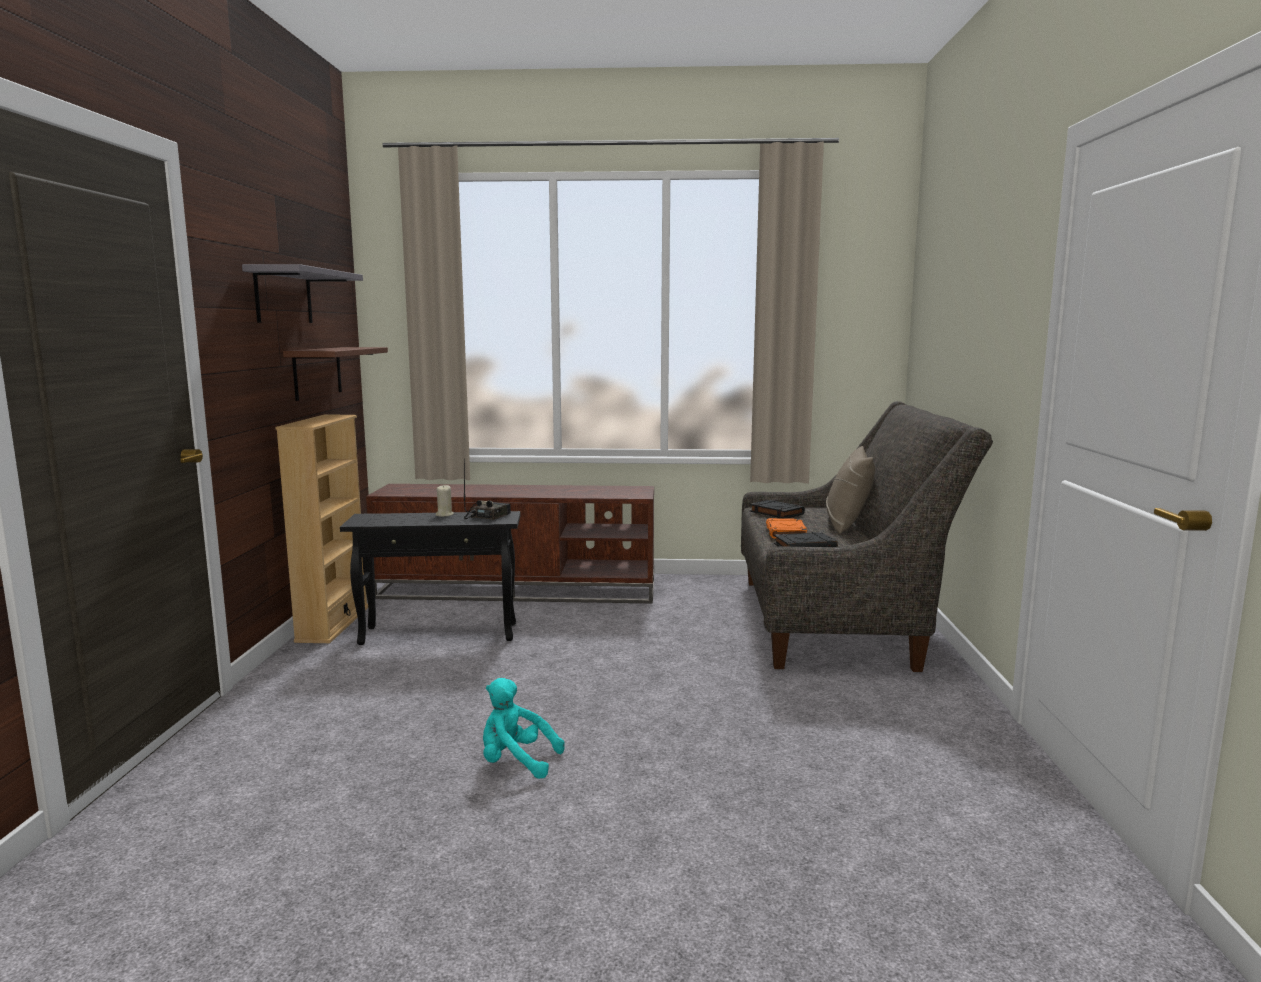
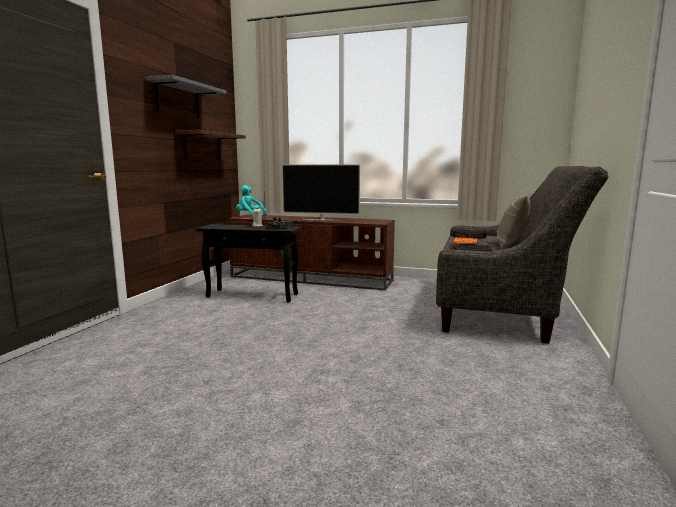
camera: 15 degrees right, 0 degrees up
beige bookcase [275,415,368,643] -> none
turquoise plush toy [483,678,565,779] -> turquoise plush toy moved to [236,185,267,216]
none -> television [282,164,360,221]

